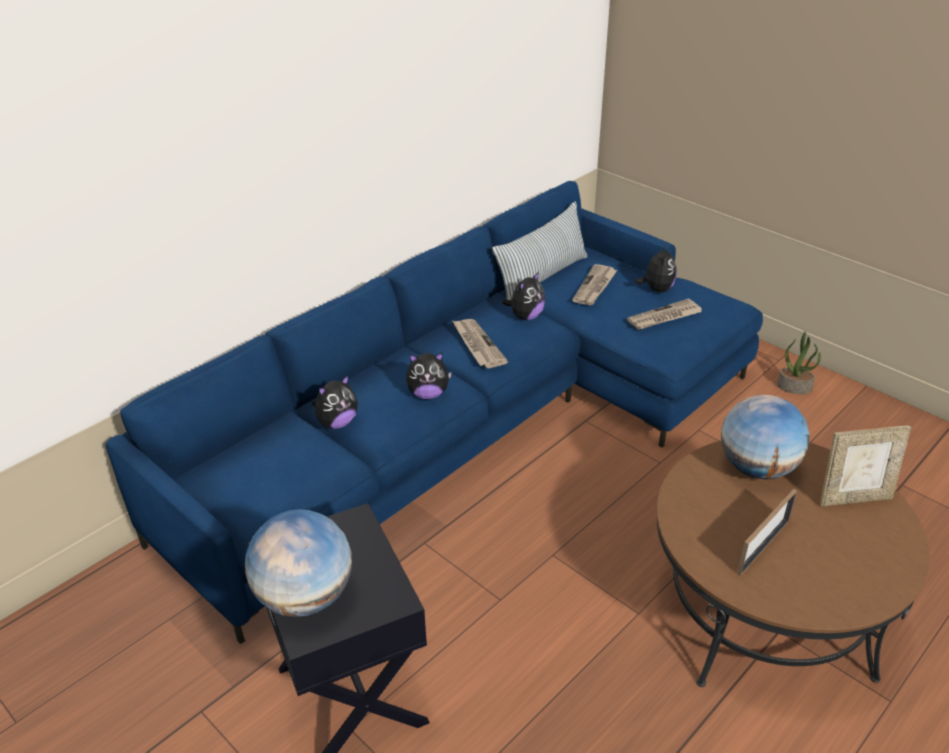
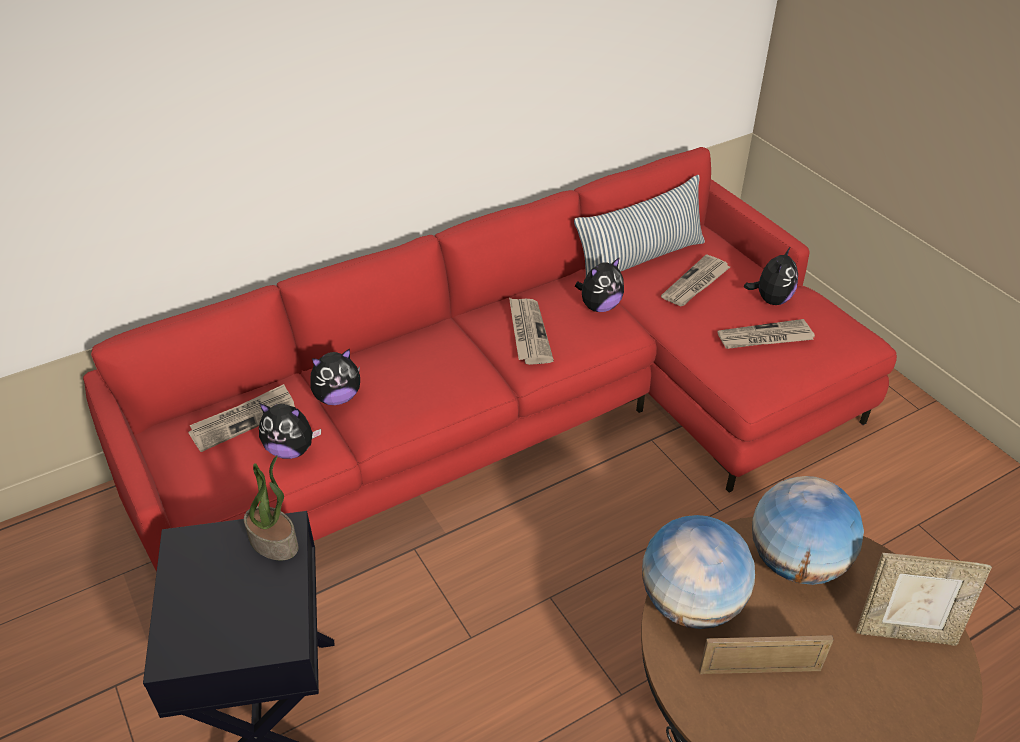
camera: 15 degrees right, 5 degrees up
blue sofa [105,181,763,644] -> red sofa [83,147,897,572]
globe [245,509,352,617] -> globe moved to [642,515,755,629]
plush toy [406,353,452,399] -> plush toy moved to [259,403,321,459]
picture frame [737,489,797,576] -> picture frame turned 150 degrees counterclockwise [699,635,834,674]
potted plant [777,332,821,394] -> potted plant moved to [244,455,298,560]
none -> newspaper [188,384,295,452]

